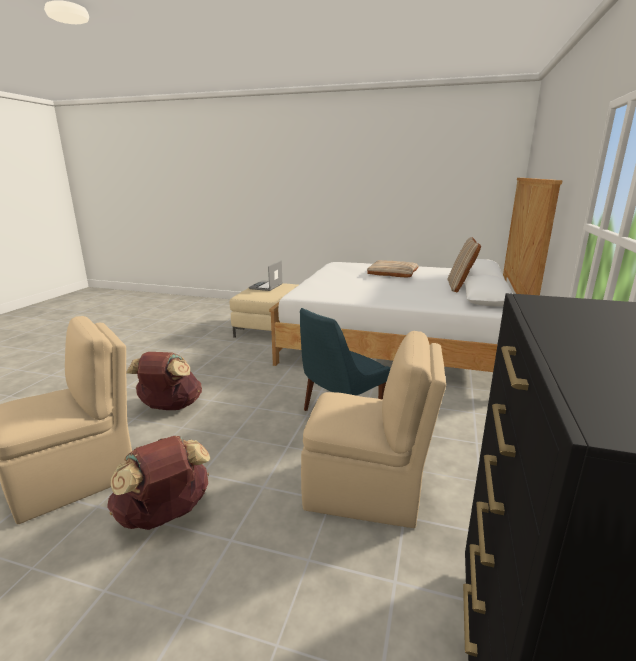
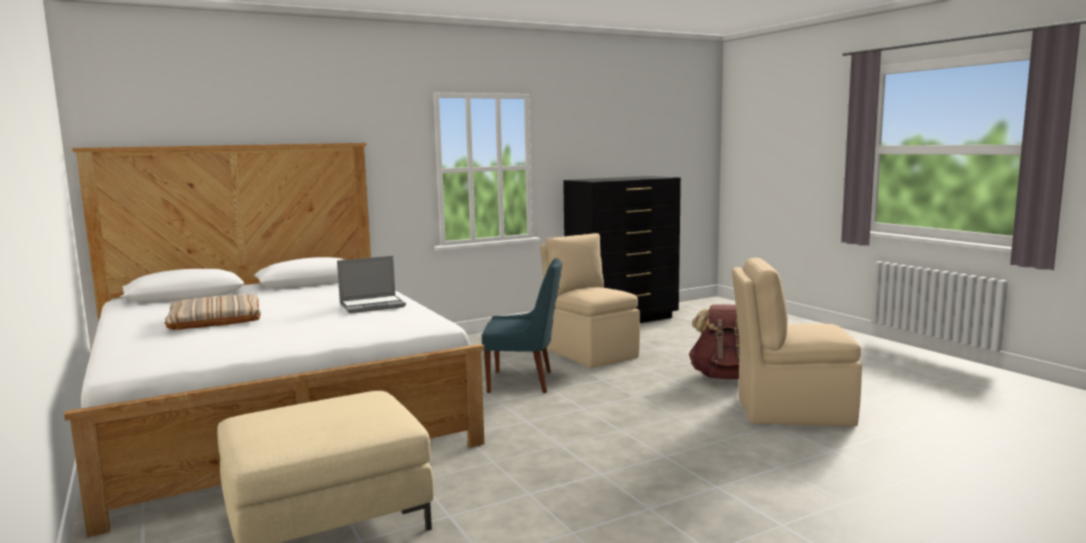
camera: 135 degrees left, 10 degrees down
brown backpack [126,352,202,410] -> none
laptop [249,260,282,291] -> laptop moved to [337,256,406,313]
beige pillow [447,237,481,292] -> none

